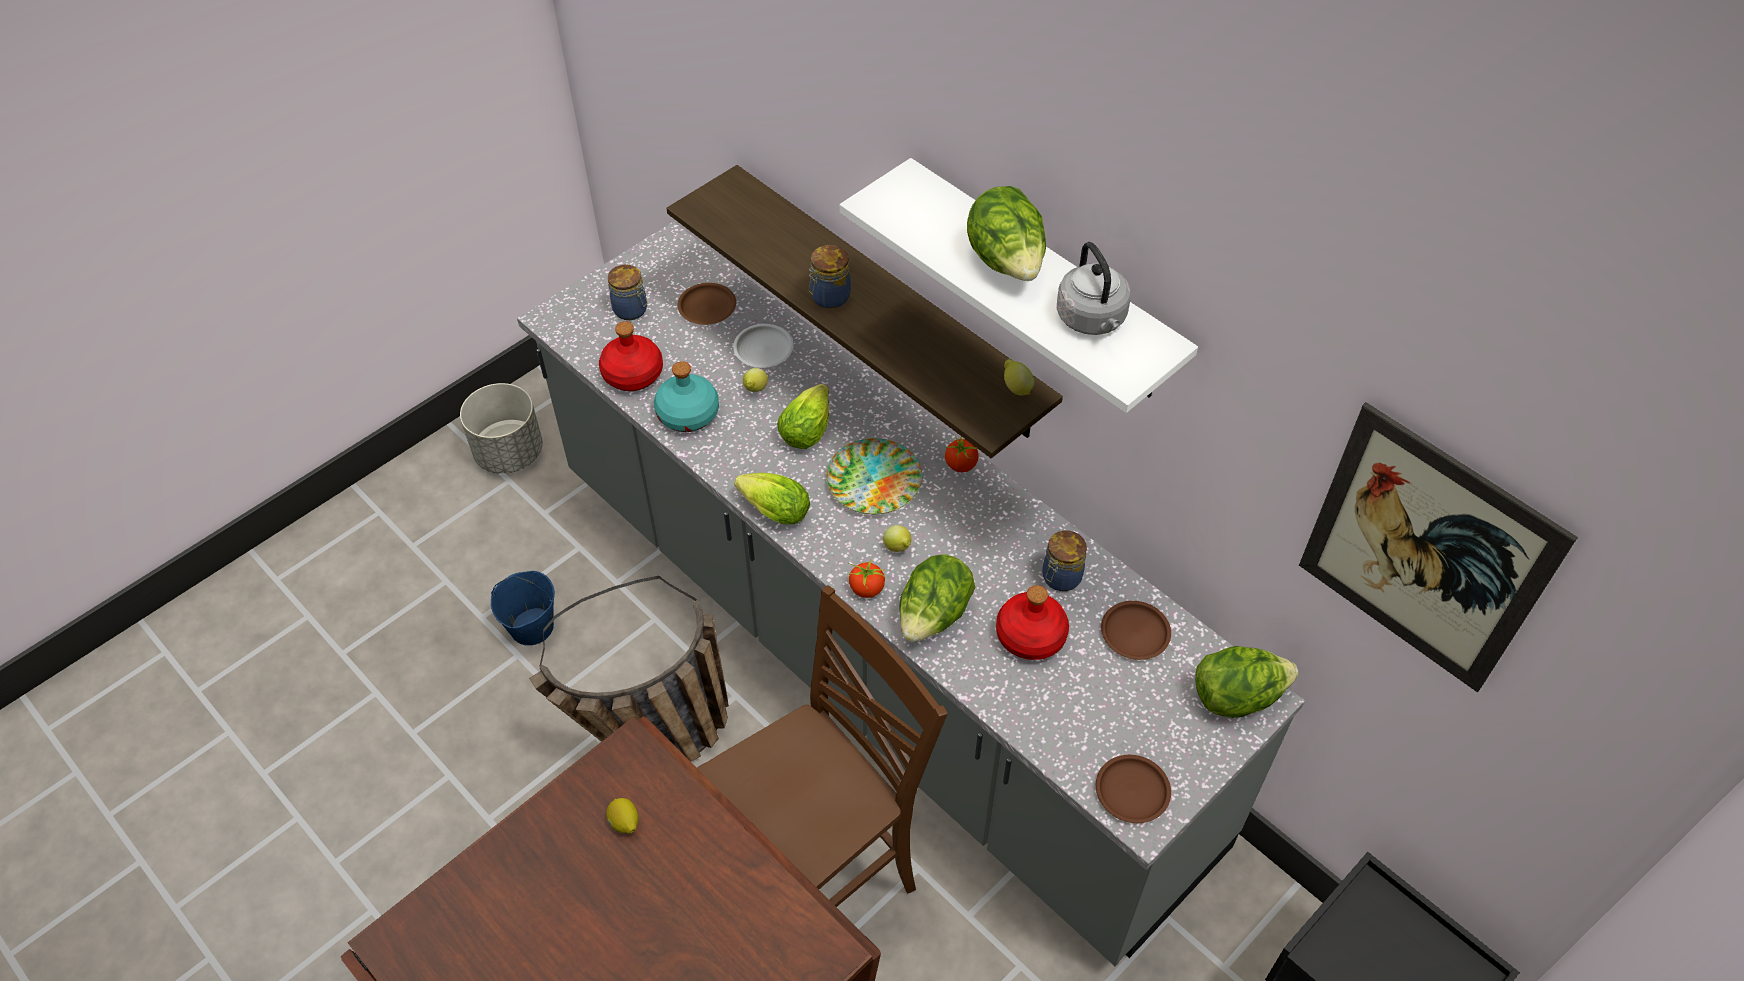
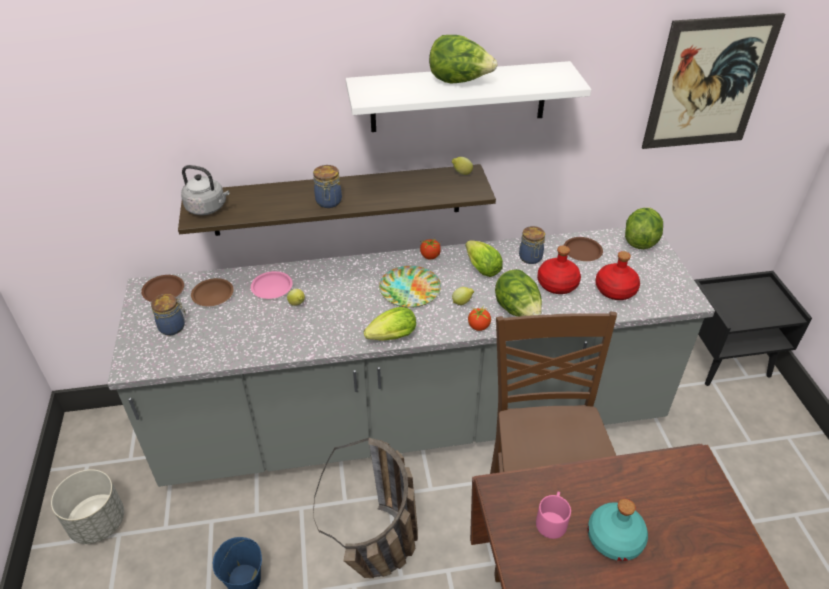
camera: 55 degrees left, 10 degrees down
red bottle [599,321,663,391] -> red bottle moved to [595,251,640,300]
lemon [607,798,639,834] -> pink mug [536,492,571,539]
turquoise bottle [654,361,719,432] -> turquoise bottle moved to [588,499,648,561]
white plate [733,324,794,368] -> pink plate [251,271,293,299]
lettuce [777,384,829,449] -> lettuce moved to [466,240,503,277]
grey kettle [1057,242,1131,335] -> grey kettle moved to [181,165,229,215]
brown plate [1096,755,1171,823] -> brown plate moved to [141,275,184,302]

